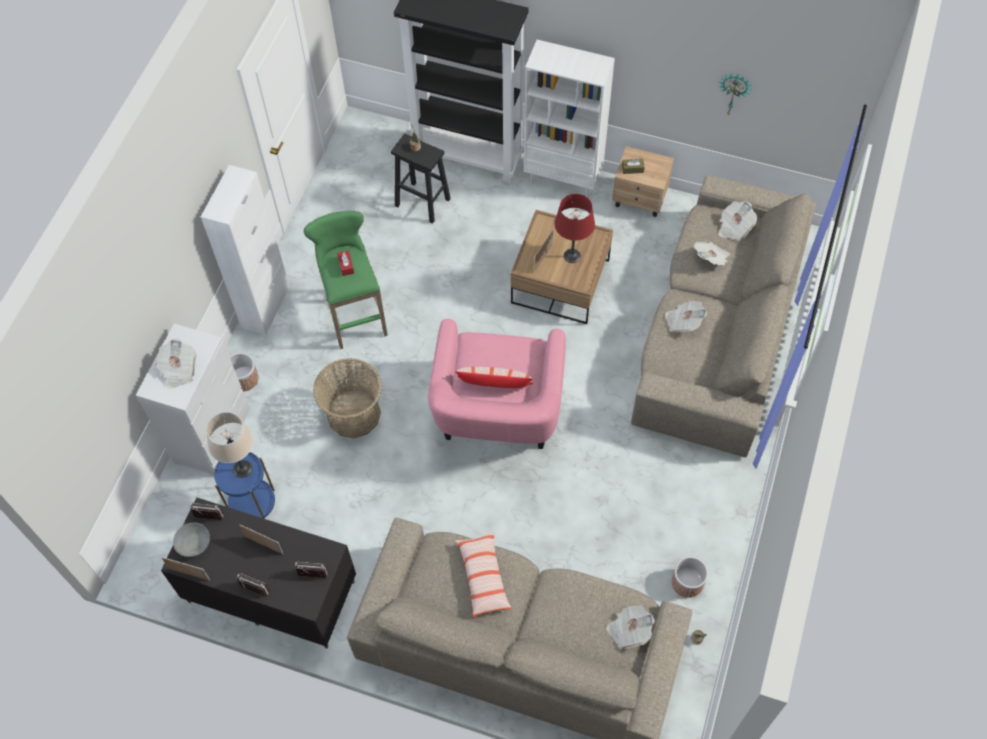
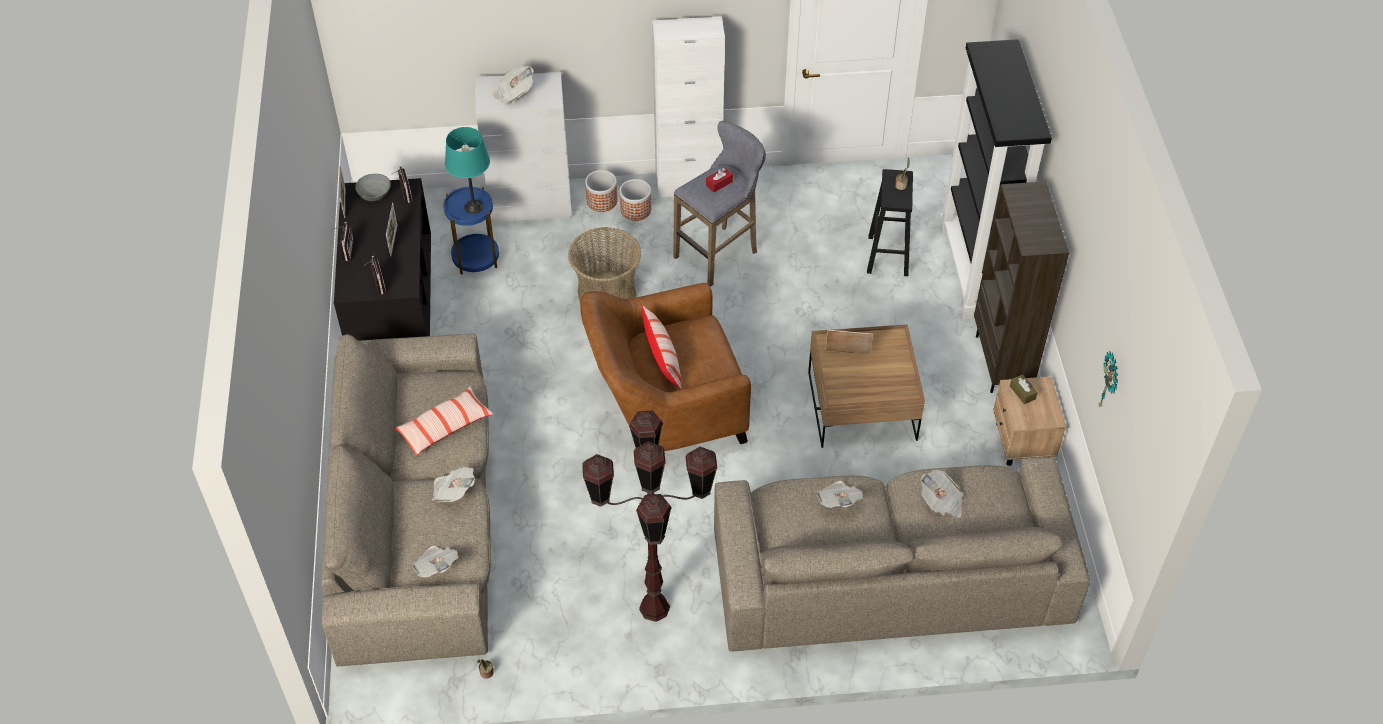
camera: 65 degrees right, 10 degrees down
beige table lamp [206,412,253,478] -> turquoise table lamp [445,127,490,214]
green stool [304,211,388,349] -> grey stool [673,121,766,287]
pink armchair [428,319,566,449] -> brown armchair [580,283,751,451]
white bookcase [524,40,615,197] -> brown bookcase [974,181,1069,393]
red table lamp [554,194,595,263] -> none
planter [672,557,708,598] -> planter moved to [620,179,651,221]
newspaper [718,201,757,241] -> newspaper moved to [432,467,475,502]
none -> brown floor lamp [582,410,717,622]

